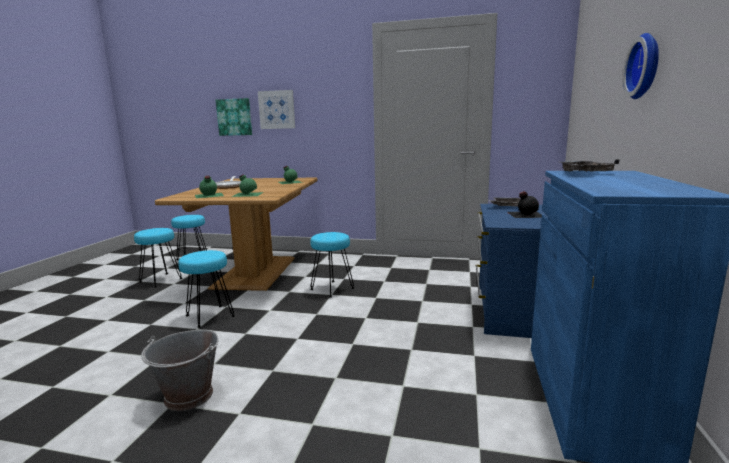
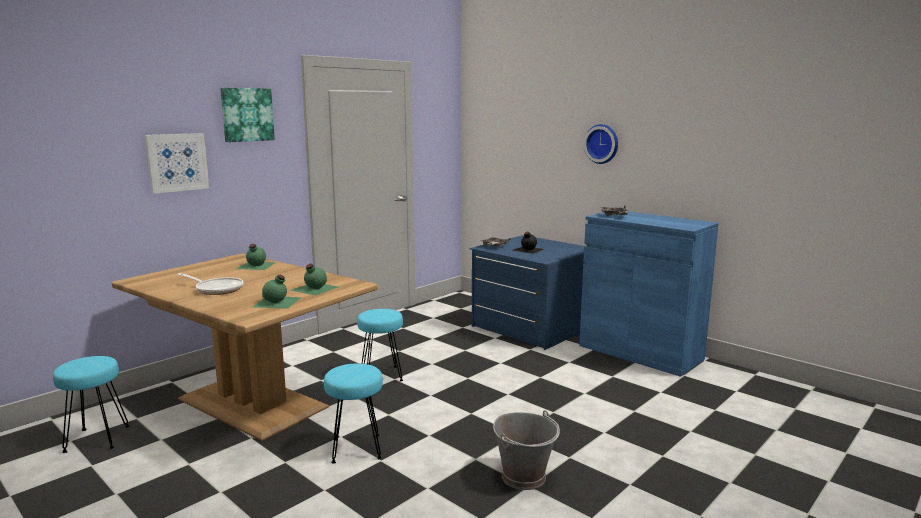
camera: 60 degrees left, 0 degrees up
turquoise stool [134,228,182,287] -> none
picture [216,98,252,136] -> picture moved to [220,88,275,142]

